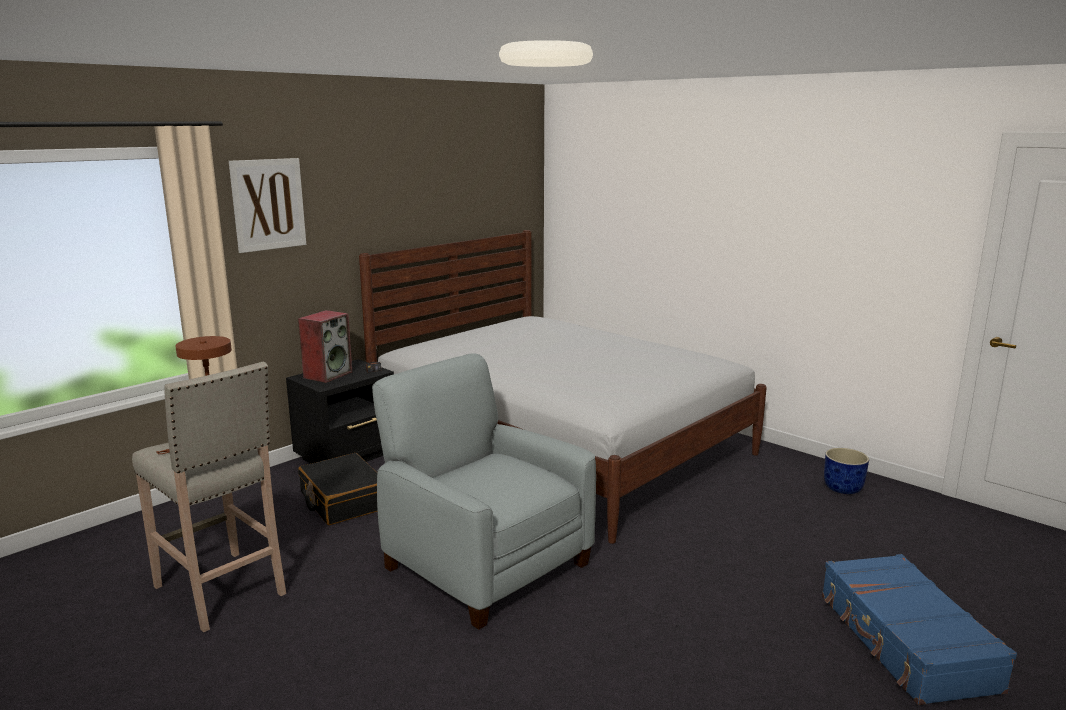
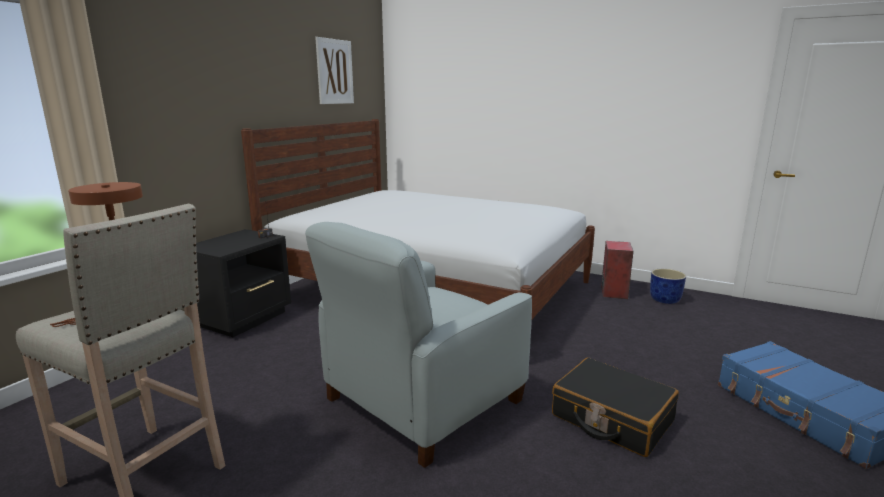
camera: 15 degrees left, 0 degrees up
picture [229,158,306,253] -> picture moved to [315,37,354,104]
speaker [298,310,352,383] -> speaker moved to [601,241,634,299]
black suitcase [298,453,378,525] -> black suitcase moved to [552,358,679,457]
grey armchair [372,353,596,630] -> grey armchair turned 75 degrees counterclockwise [305,222,532,468]

